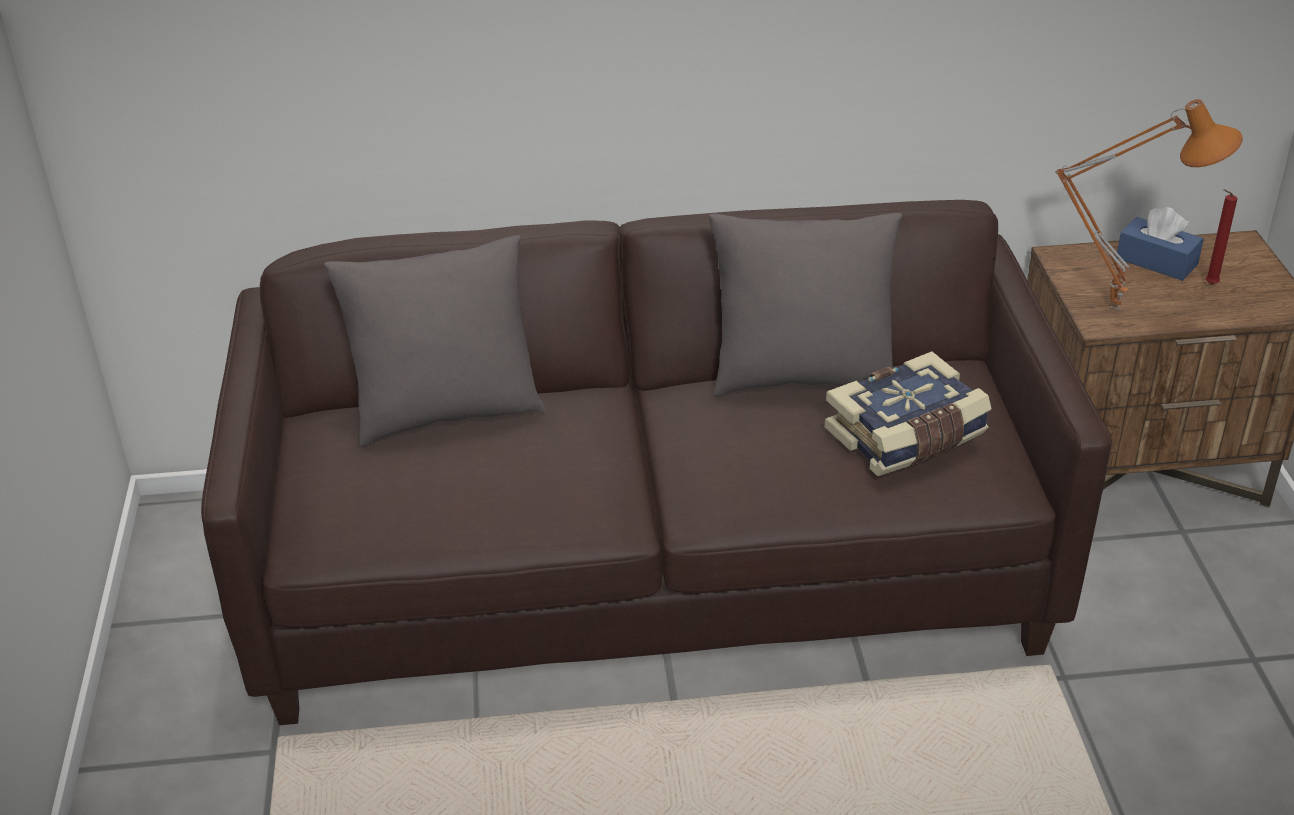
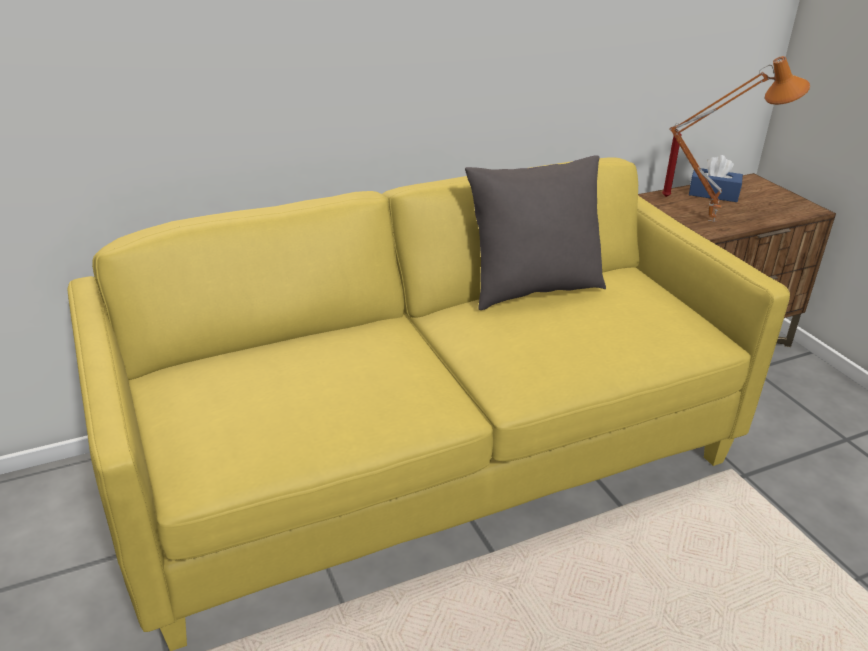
camera: 20 degrees left, 5 degrees down
brown sofa [201,200,1112,725] -> yellow sofa [68,158,790,651]
grey pillow [324,235,546,447] -> none
book [825,351,992,476] -> none
red candle [1205,189,1237,285] -> red candle moved to [662,129,682,197]

